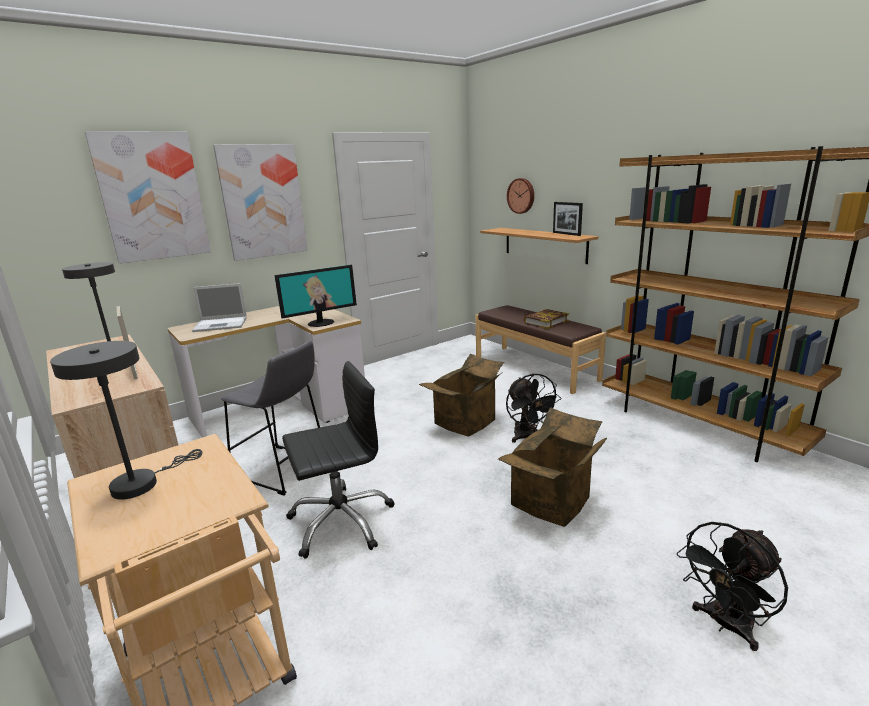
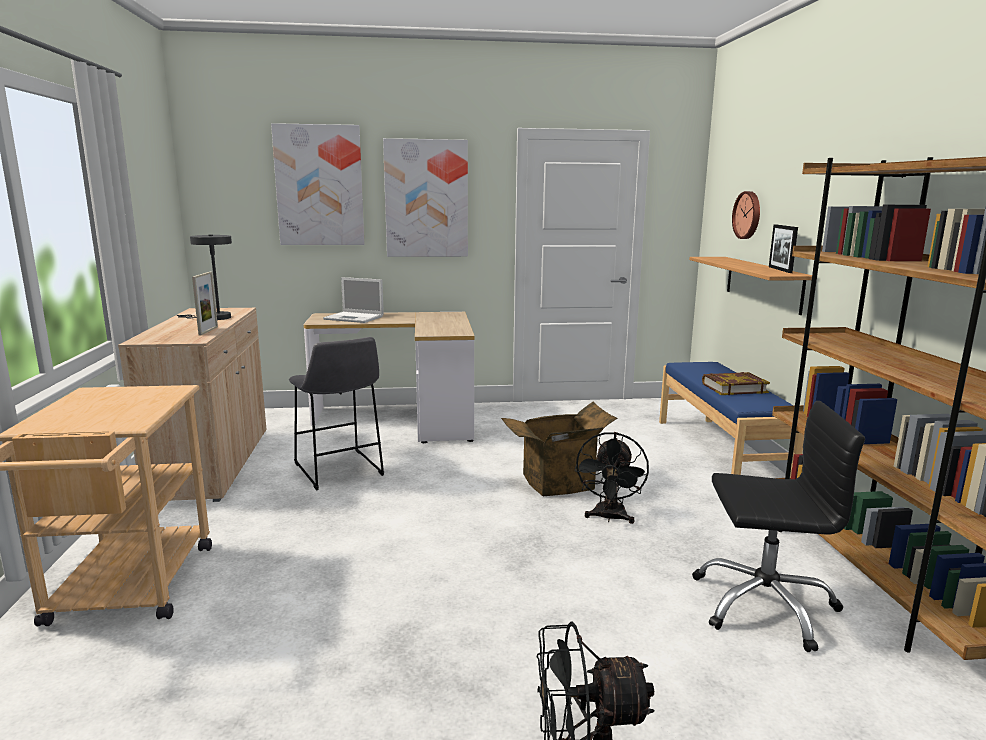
camera: 30 degrees right, 5 degrees down
grey table lamp [50,341,202,500] -> none
monitor [274,265,357,327] -> none
black office chair [282,361,394,559] -> black office chair moved to [692,401,865,652]
brown bench [475,305,606,394] -> blue bench [659,362,805,478]
cardboard box [498,407,607,527] -> none

